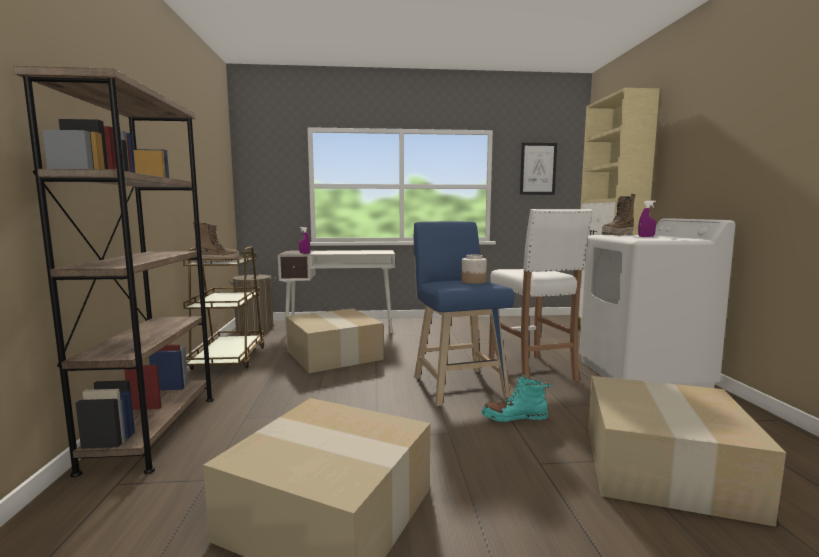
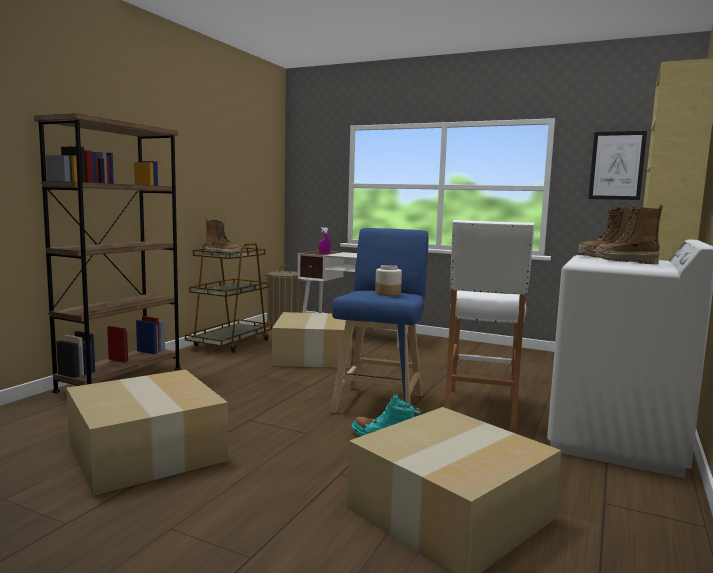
camera: 30 degrees right, 0 degrees up
purple spray bottle [638,201,656,237] -> boot [595,205,663,264]

